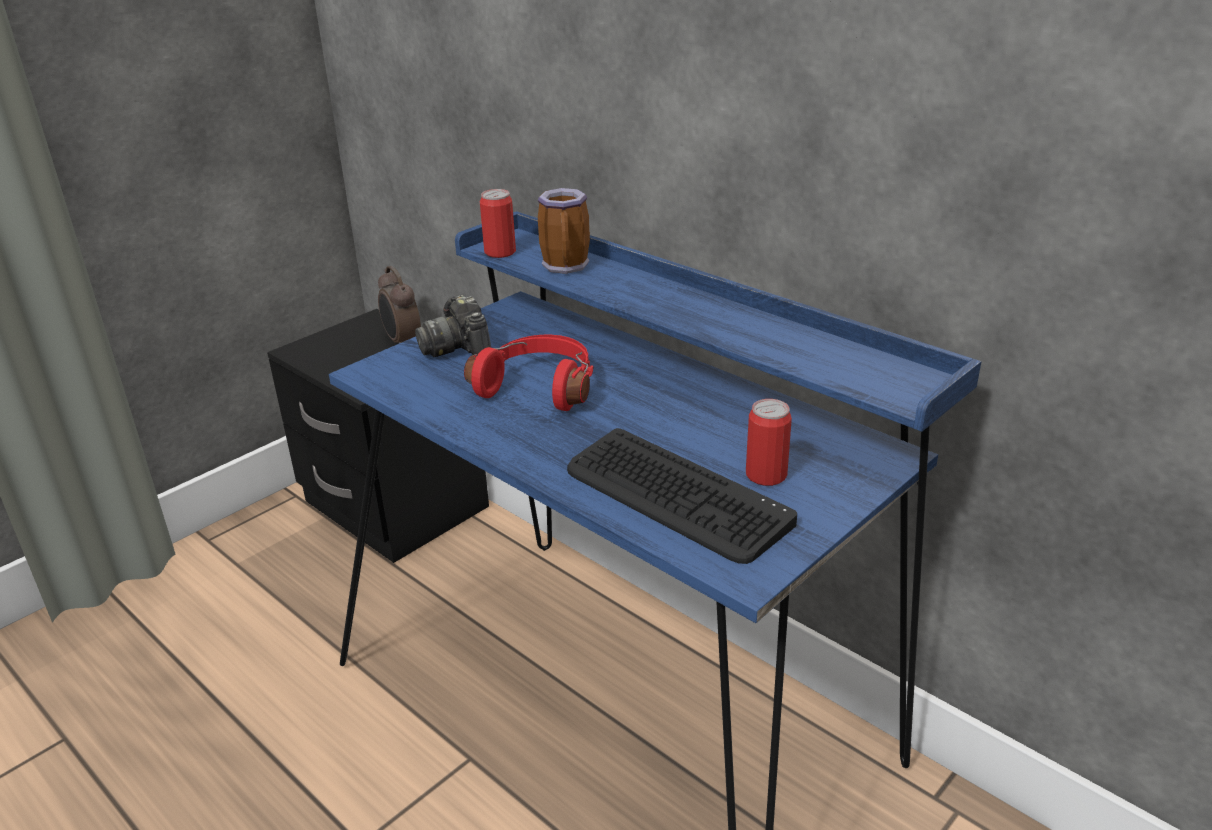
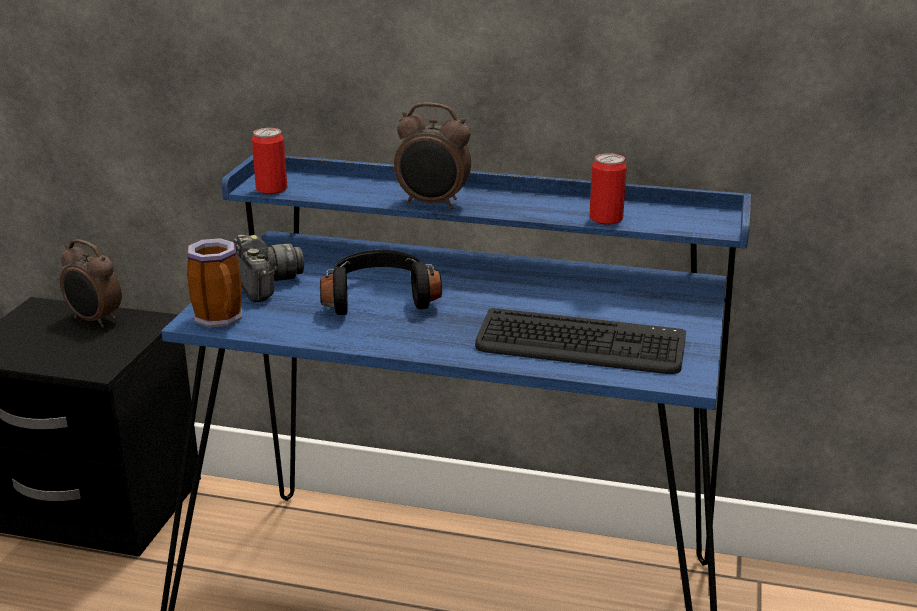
camera: 30 degrees left, 5 degrees down
camera [415,295,491,357] -> camera turned 150 degrees counterclockwise [233,235,304,302]
red headphones [464,335,594,411] -> black headphones [320,250,442,315]
mug [538,188,590,274] -> mug moved to [187,238,242,328]
can [746,399,792,486] -> can moved to [589,153,627,225]
none -> alarm clock [394,102,471,209]

